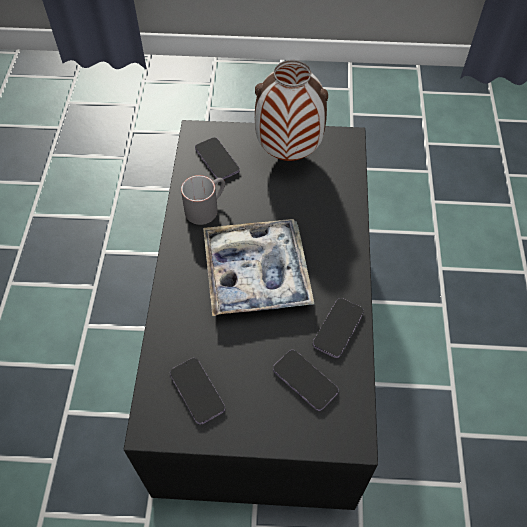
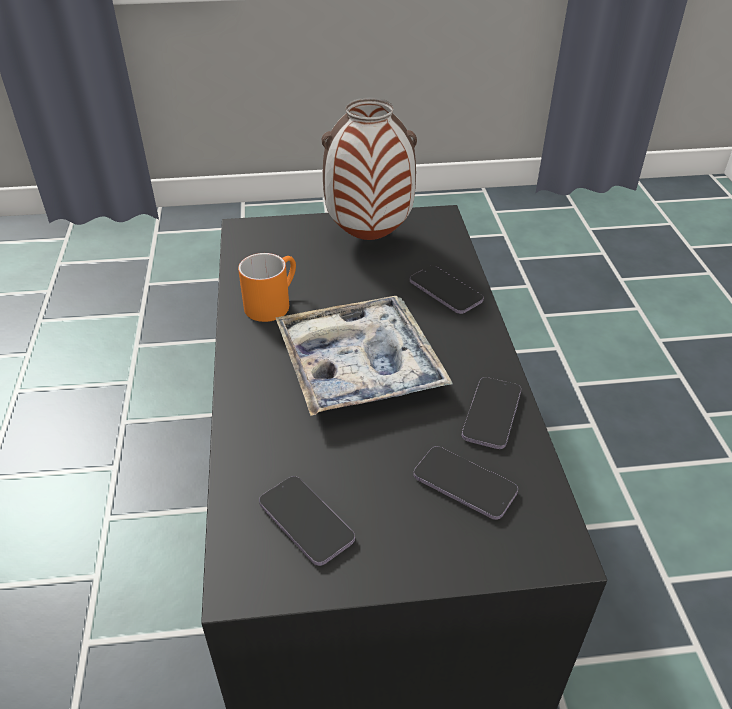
camera: 10 degrees left, 15 degrees down
grey mug [181,175,225,225] -> orange mug [238,253,296,322]
phone [195,137,240,179] -> phone moved to [410,266,484,314]

